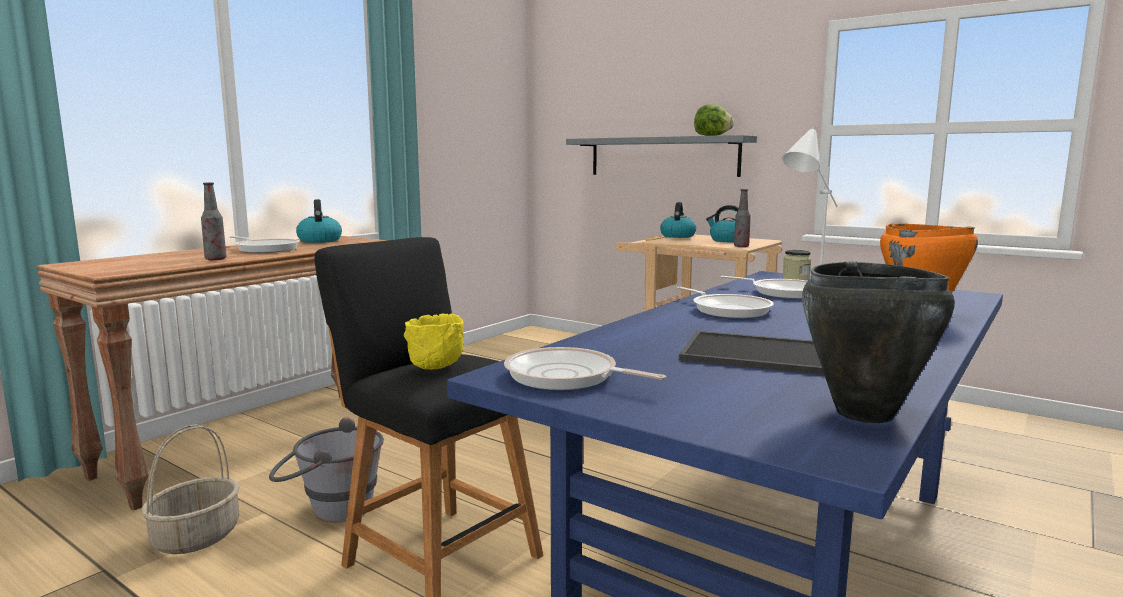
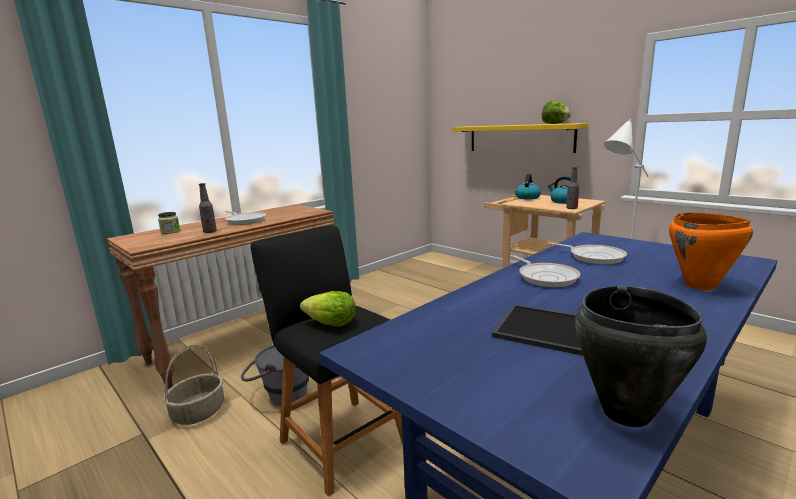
camera: 10 degrees right, 5 degrees up
kettle [296,199,342,243] -> none
yellow bowl [404,313,464,370] -> lettuce [300,291,356,327]
frying pan [504,347,666,390] -> none
grey shelf [566,135,757,177] -> yellow shelf [452,123,589,153]
jar [782,250,811,281] -> jar moved to [158,212,180,234]

